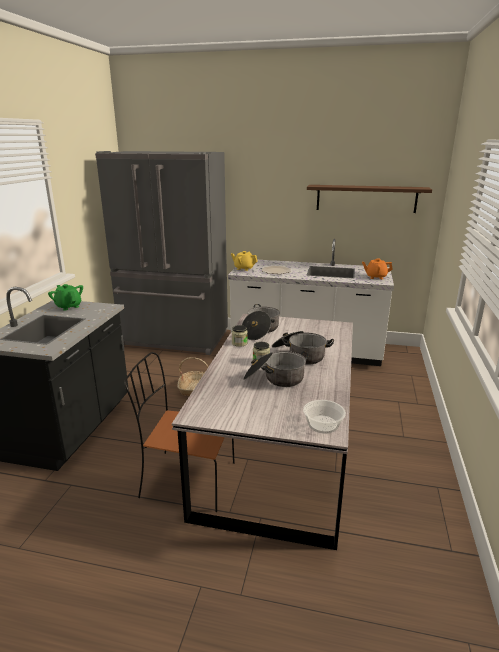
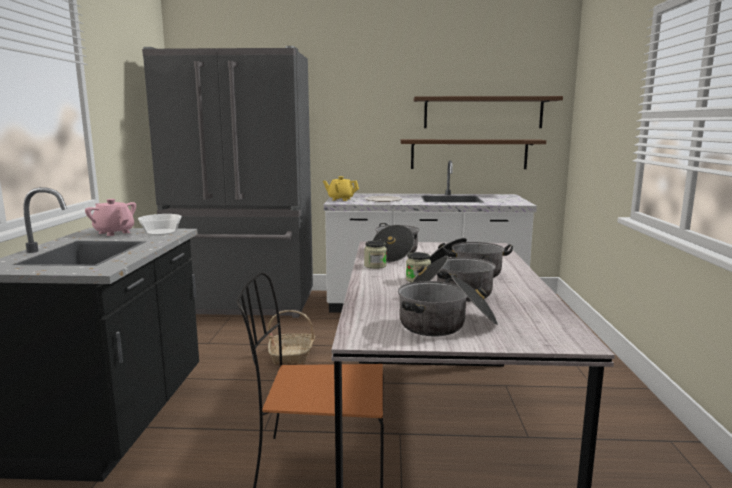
camera: 10 degrees left, 10 degrees down
green teapot [48,284,83,311] -> pink teapot [85,199,136,236]
bowl [303,400,346,433] -> bowl moved to [138,214,182,236]
orange teapot [362,258,393,279] -> none
none -> cooking pot [398,275,498,336]
none -> brown shelf [400,139,546,169]

